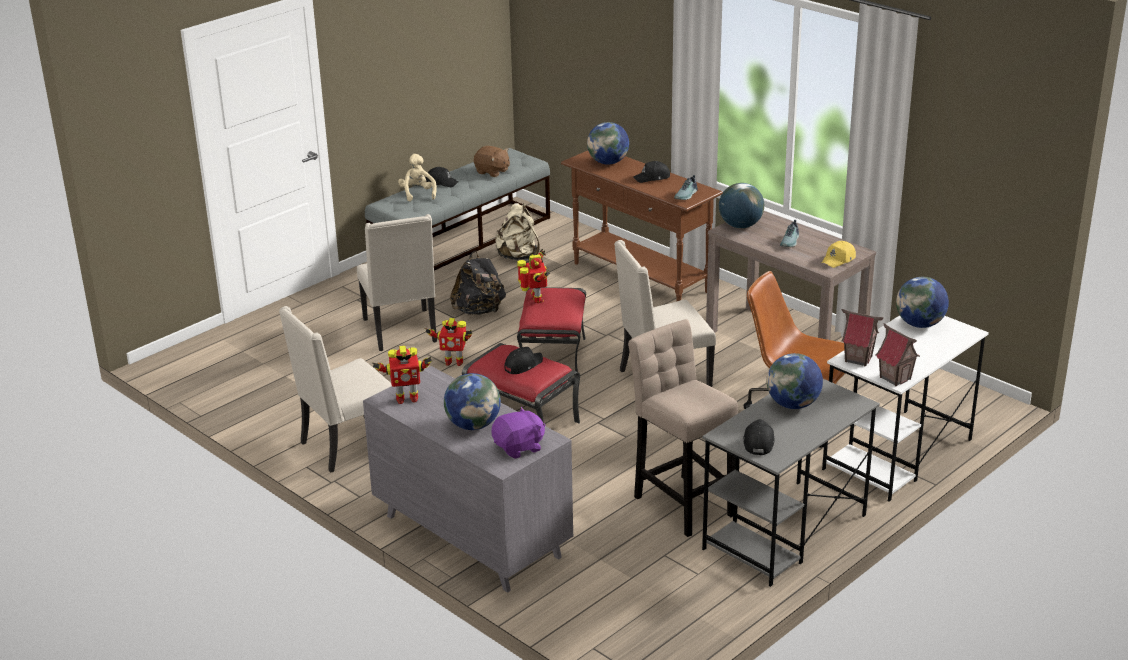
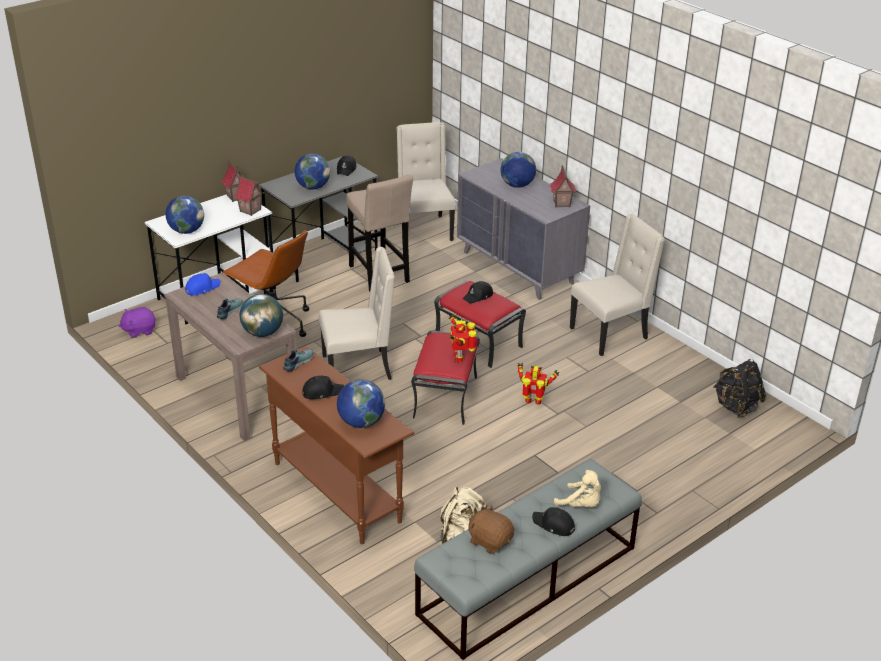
camera: 175 degrees left, 5 degrees up
beige chair [357,214,437,351] -> beige chair moved to [397,122,456,241]
toy robot [372,346,432,404] -> toy house [550,165,576,208]
beige plush toy [398,154,437,202] -> beige plush toy turned 45 degrees counterclockwise [554,470,601,507]
black backpack [450,251,506,315] -> black backpack moved to [713,359,766,417]
purple plush toy [492,407,545,459] -> purple plush toy moved to [119,307,156,338]
yellow cap [822,241,856,268] -> blue cap [185,273,220,296]

